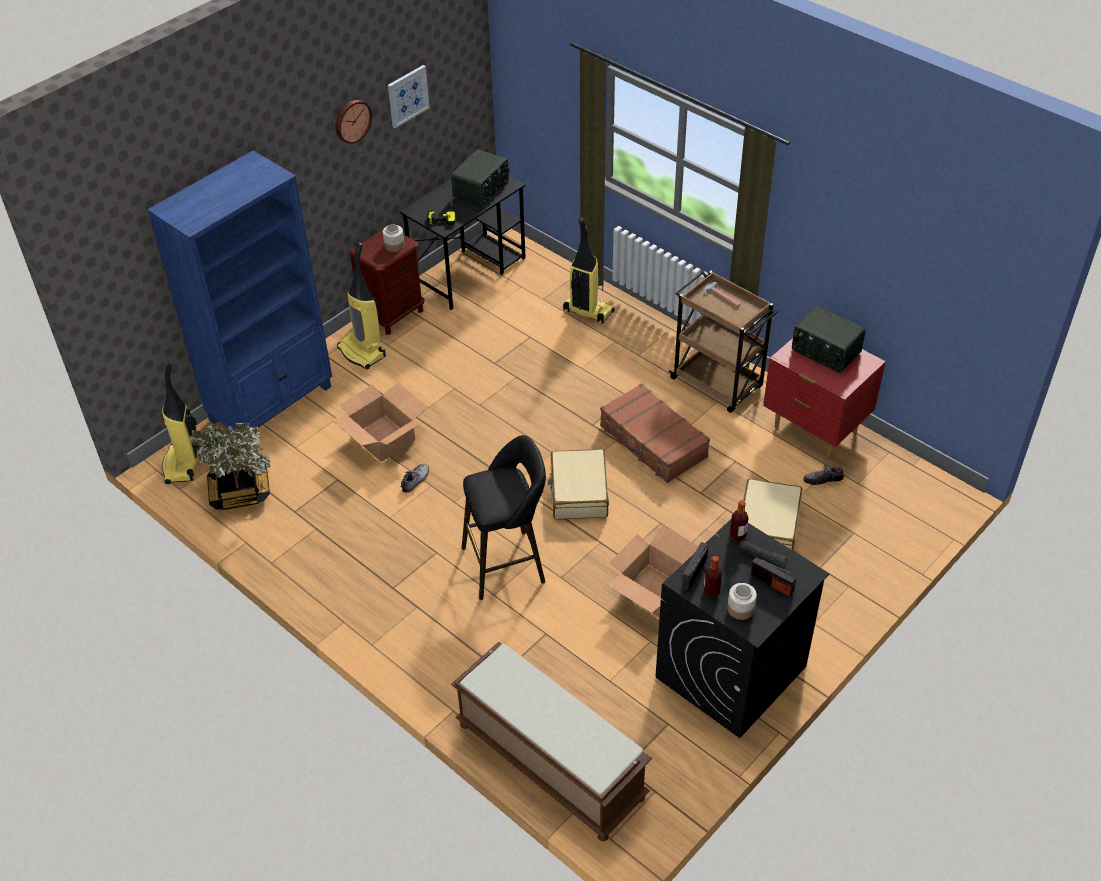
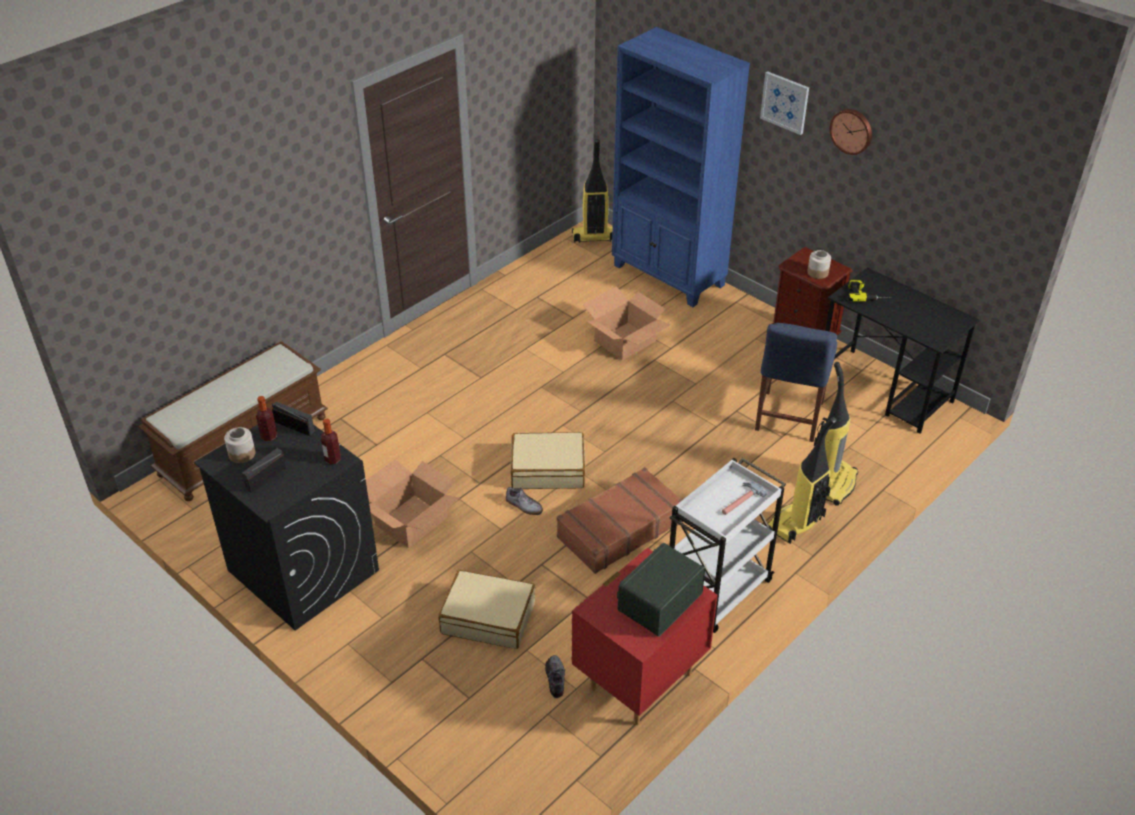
camera: 90 degrees right, 5 degrees down
potted plant [189,423,271,510] -> none
vacuum cleaner [337,242,386,369] -> vacuum cleaner moved to [767,417,837,544]
picture [388,65,430,128] -> picture moved to [760,71,809,135]
shoe [401,464,429,493] -> shoe moved to [506,487,543,515]
radio [451,149,509,207] -> none
black stool [461,435,546,600] -> none
brown cart [668,271,778,413] -> white cart [669,458,786,633]
black flashlight [739,540,787,569] -> none
none -> blue chair [755,323,837,442]

